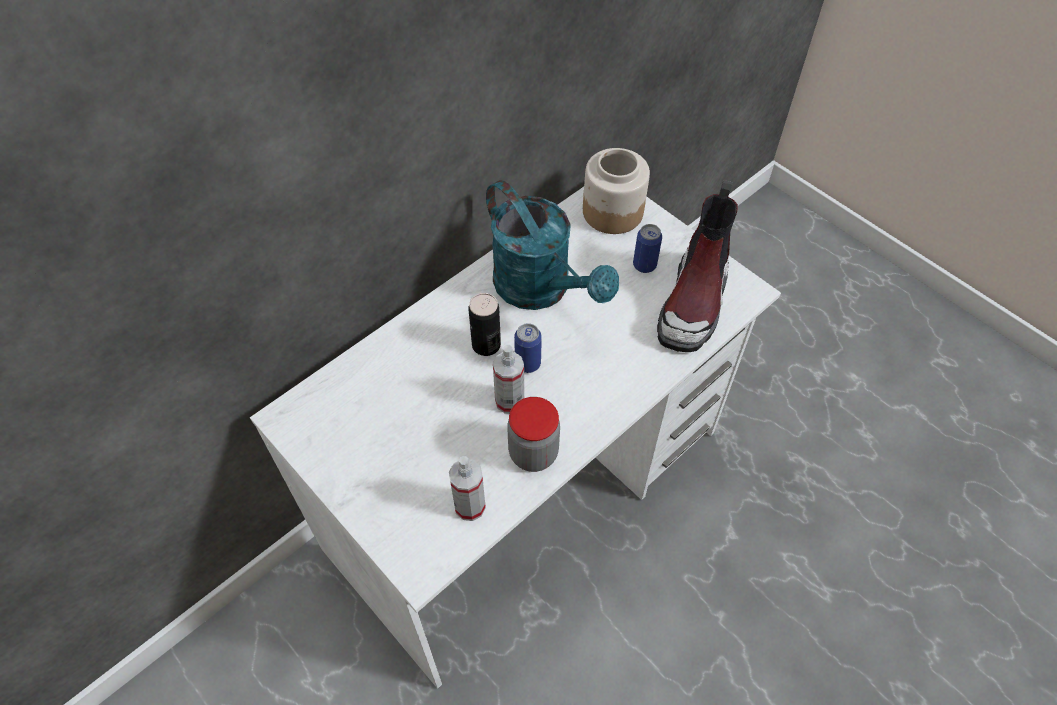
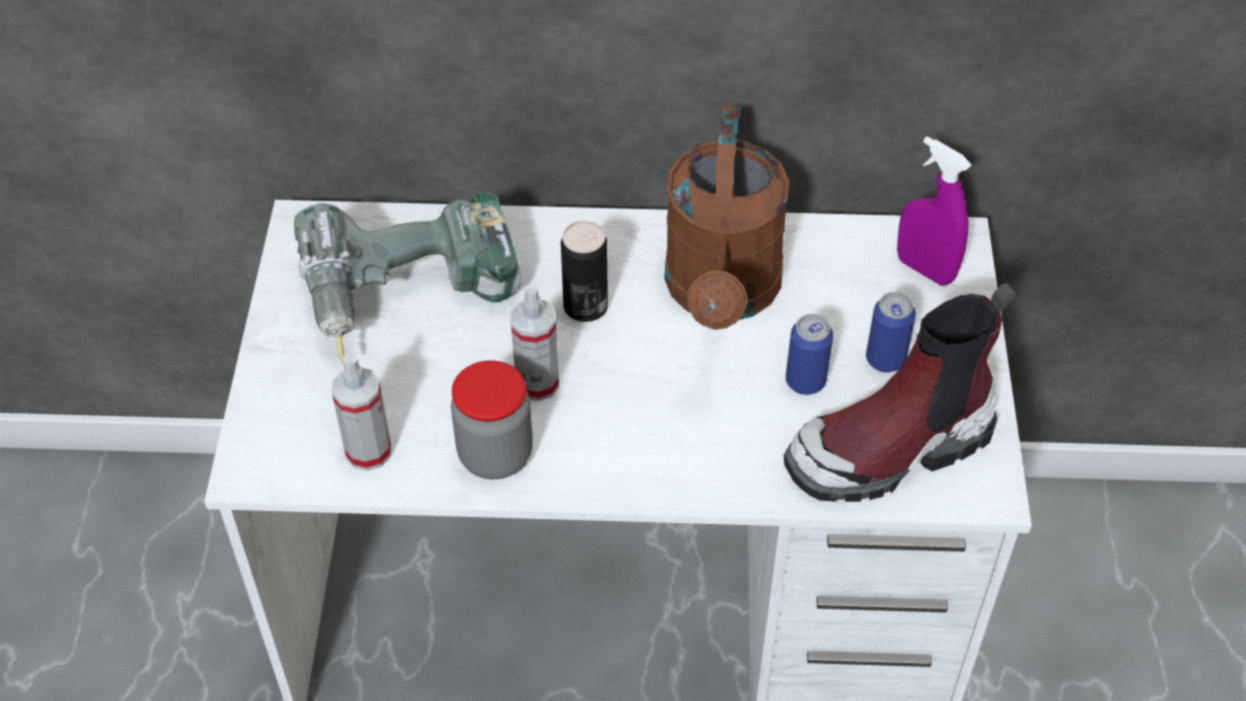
camera: 45 degrees right, 5 degrees down
turquoise watering can [486,180,619,310] -> brown watering can [664,104,789,330]
can [514,323,542,373] -> can moved to [786,314,833,395]
jar [583,148,650,234] -> purple spray bottle [897,136,972,285]
none -> power drill [294,192,521,363]

